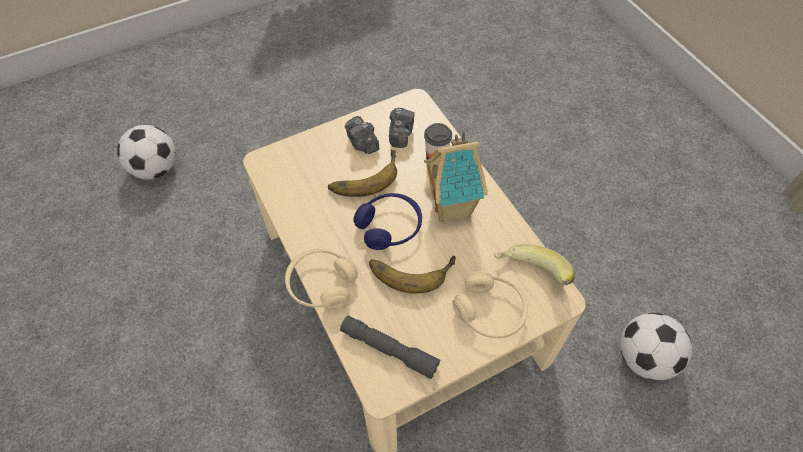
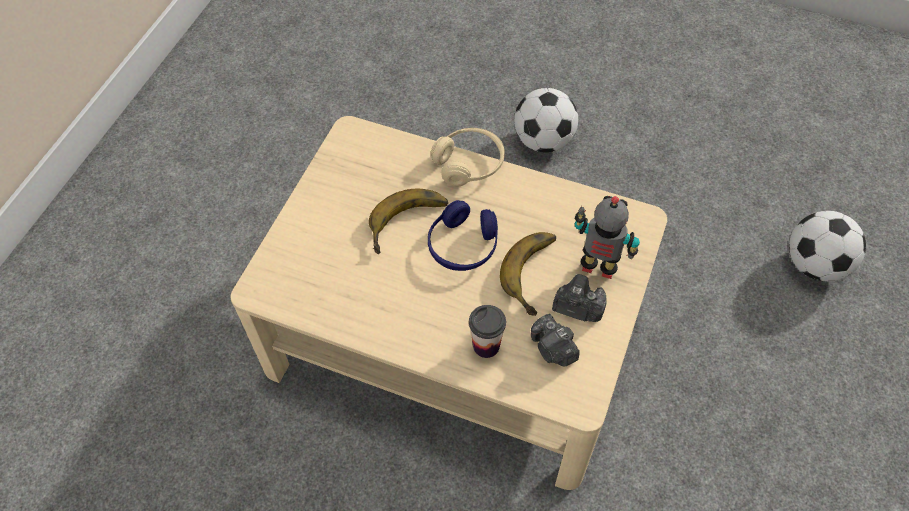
camera: 140 degrees right, 0 degrees up
grey flashlight [340,316,440,379] -> none
toy house [424,131,488,223] -> none
beige headphones [452,271,528,338] -> none
banana [494,244,575,286] -> none
football [620,313,692,381] -> football moved to [514,88,578,153]
none -> toy robot [574,196,640,279]

